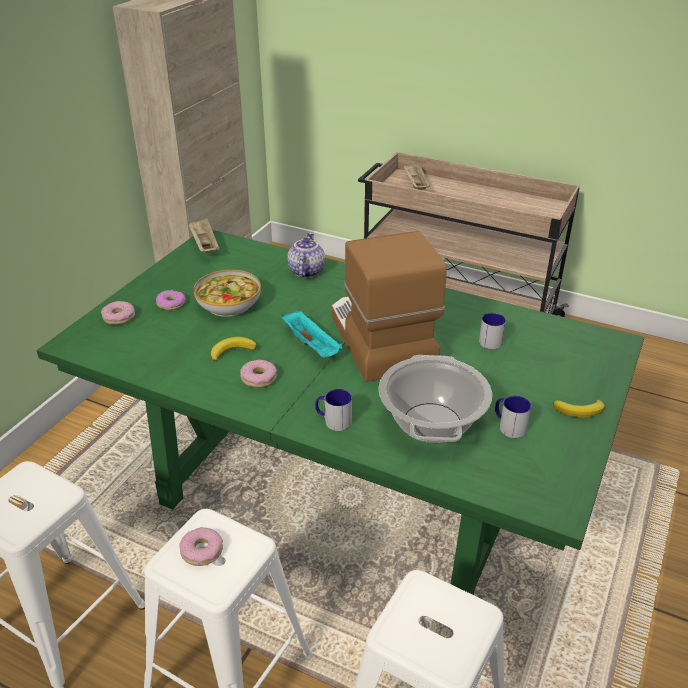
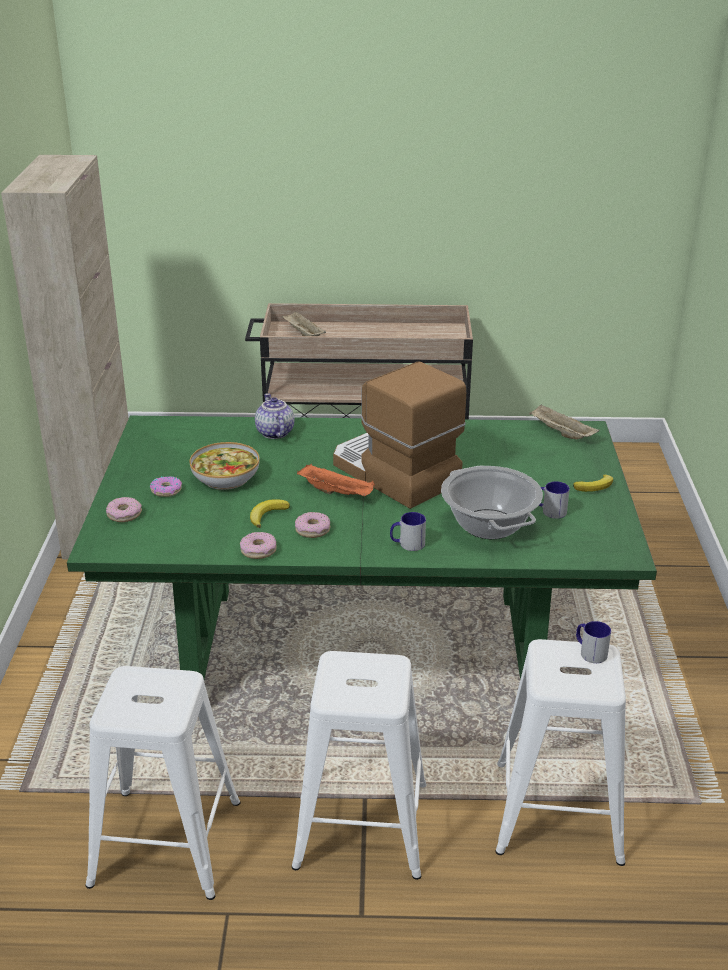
camera: 25 degrees left, 5 degrees down
donut [179,527,223,566] -> donut moved to [240,532,277,559]
beige tray [187,218,219,253] -> beige tray moved to [529,404,599,439]
turquoise tray [281,310,342,358] -> orange tray [297,464,375,496]
mug [479,313,506,349] -> mug moved to [576,621,611,663]

